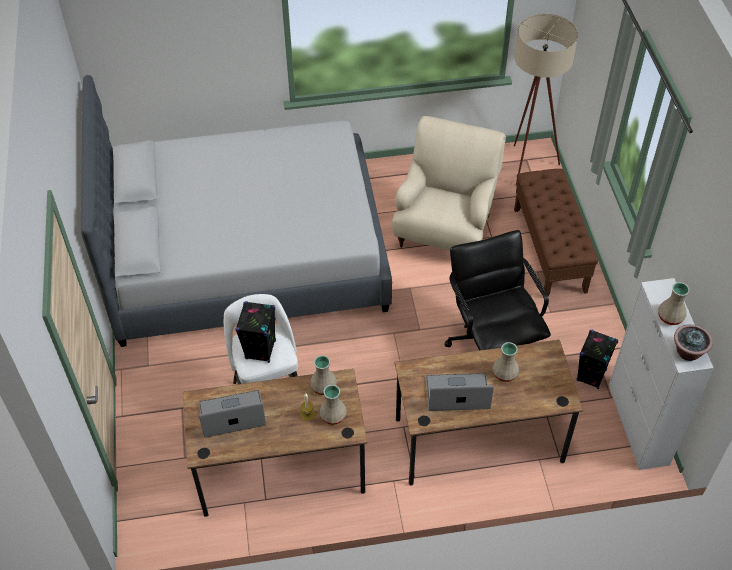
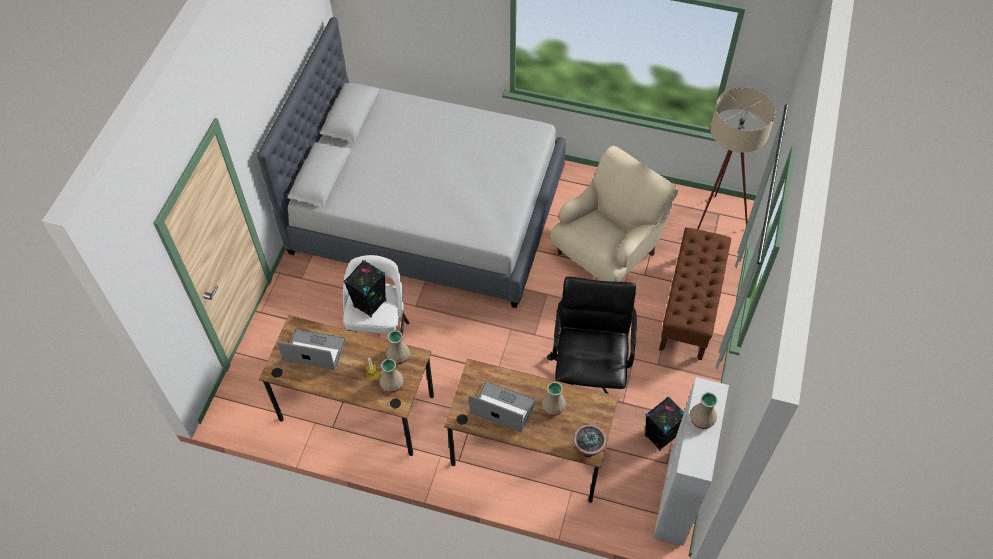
camera: 25 degrees right, 5 degrees up
potted plant [674,324,713,361] -> potted plant moved to [573,424,607,456]

